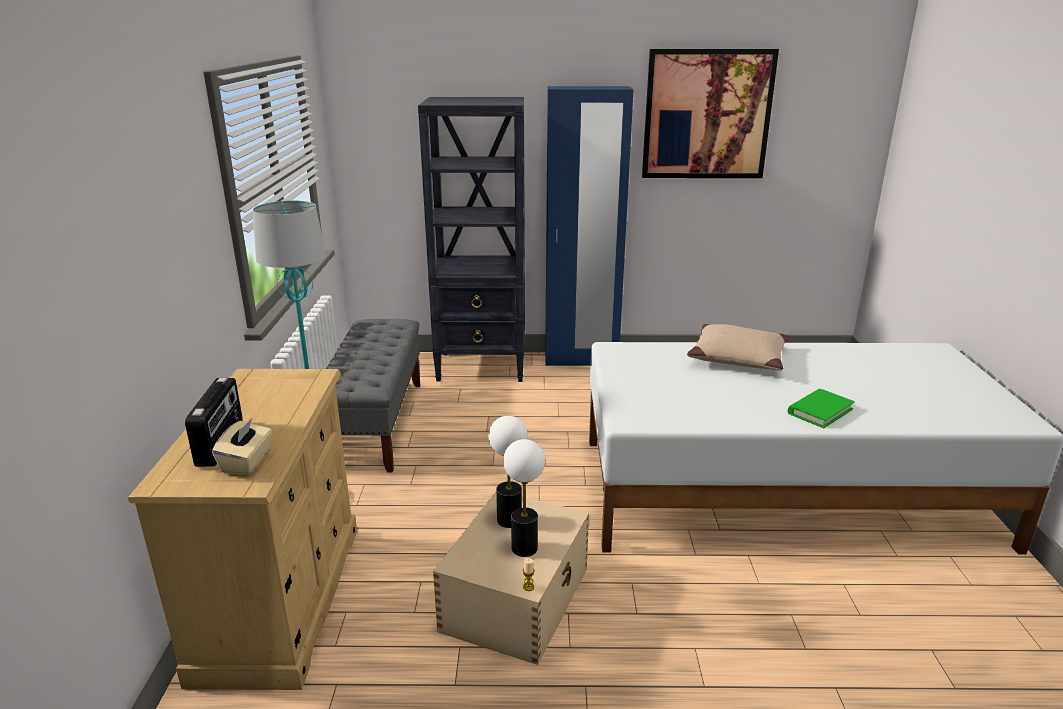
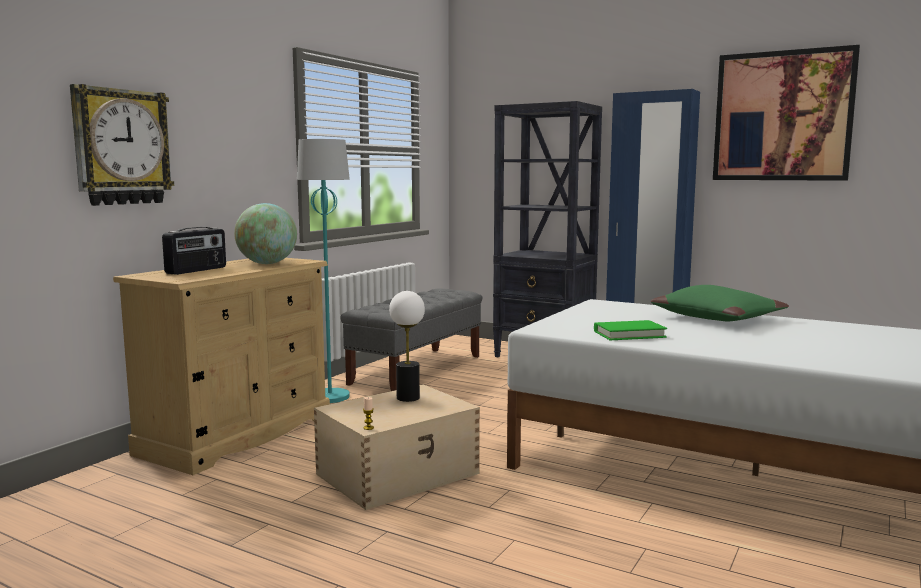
camera: 30 degrees right, 15 degrees down
beige tissue box [212,418,272,475] -> none
table lamp [503,439,545,557] -> none
beige pillow [687,324,790,371] -> green pillow [651,285,789,321]
green book [788,389,855,428] -> green book moved to [594,320,667,340]
none -> wall clock [70,84,174,206]
none -> globe [234,203,297,264]

